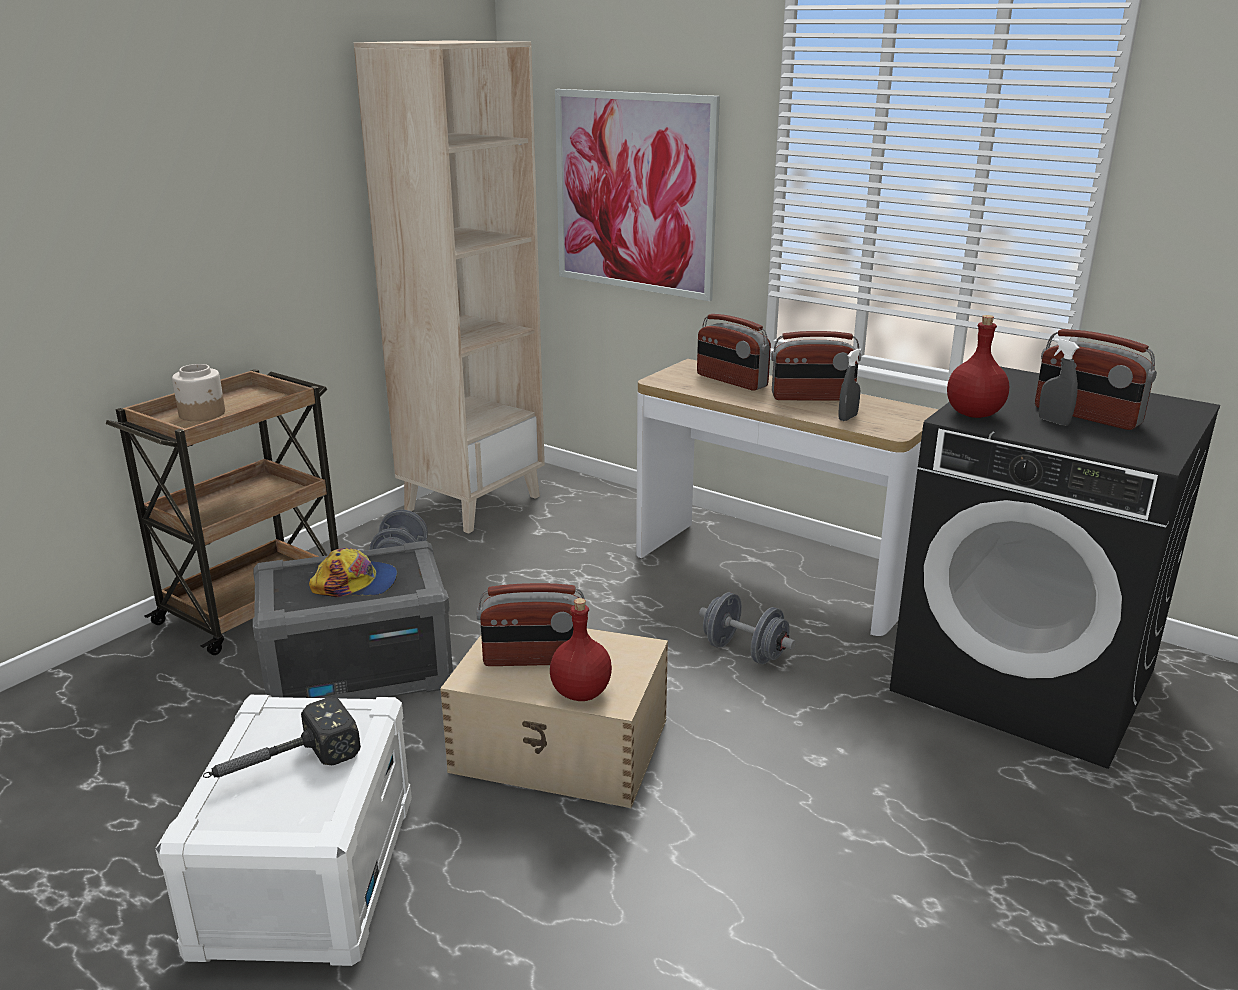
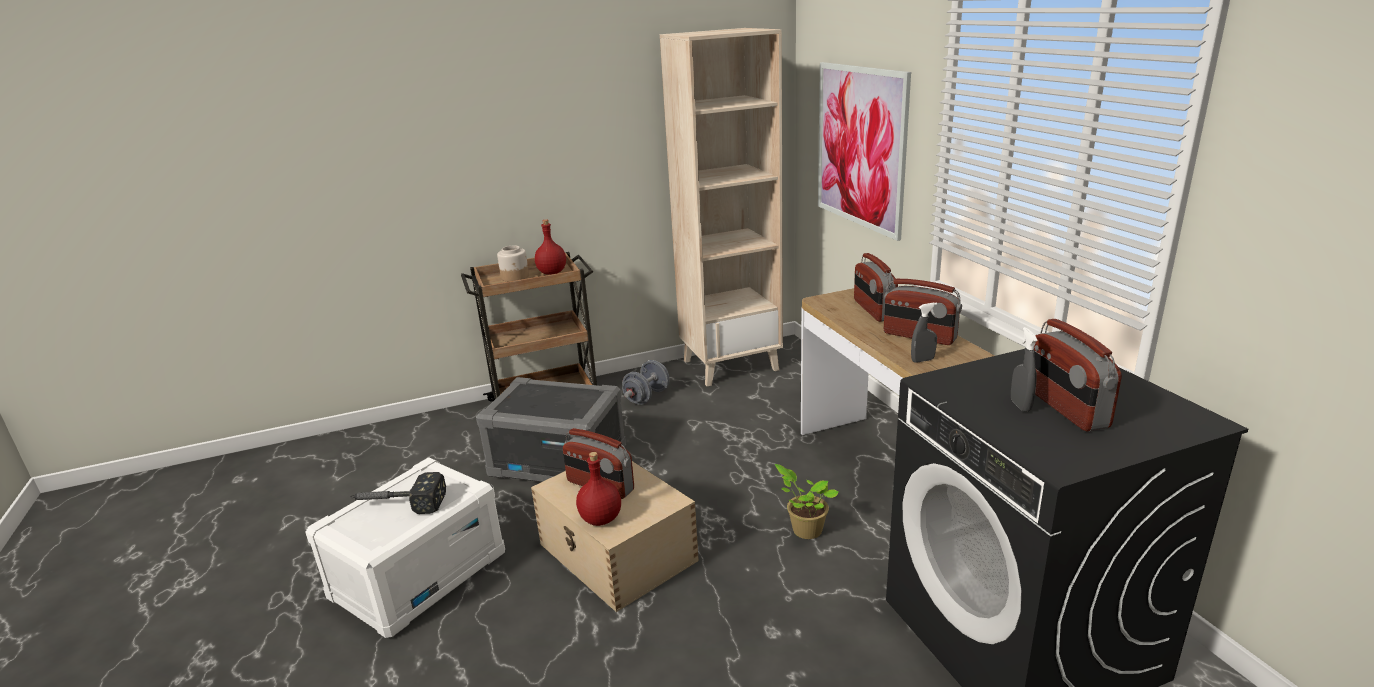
camera: 35 degrees right, 0 degrees up
cap [309,548,397,597] -> none
grey dumbbell [699,592,795,664] -> potted plant [775,464,839,539]
red bottle [947,315,1009,418] -> red bottle moved to [535,219,566,275]

